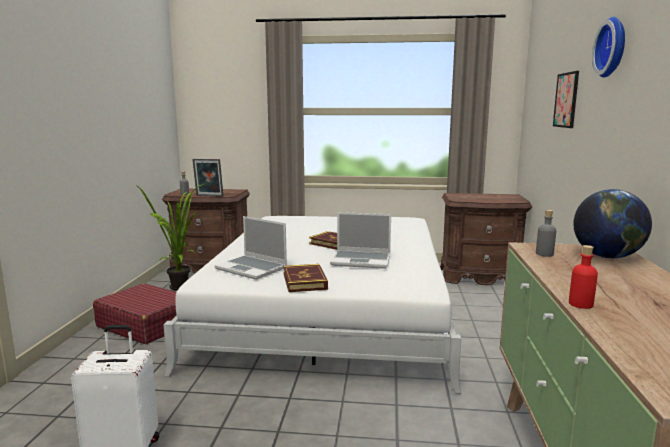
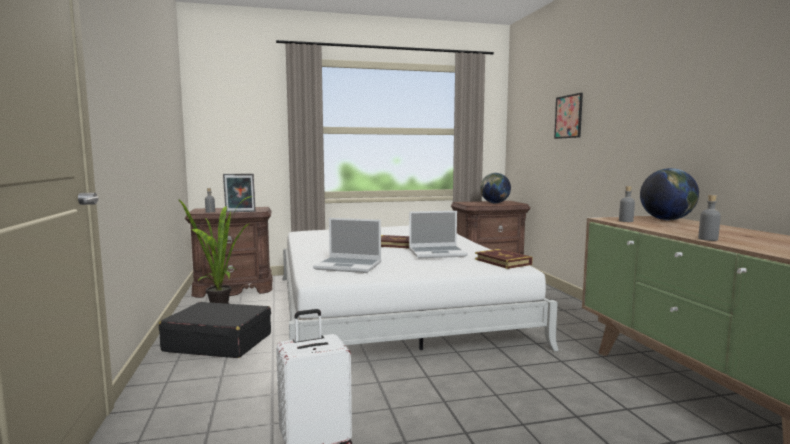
camera: 20 degrees left, 5 degrees down
red suitcase [93,283,177,344] -> black suitcase [159,302,271,358]
book [283,264,328,292] -> book moved to [475,249,533,269]
red bottle [569,245,598,309] -> grey bottle [698,195,721,241]
wall clock [592,17,625,78] -> none
none -> globe [480,173,511,203]

